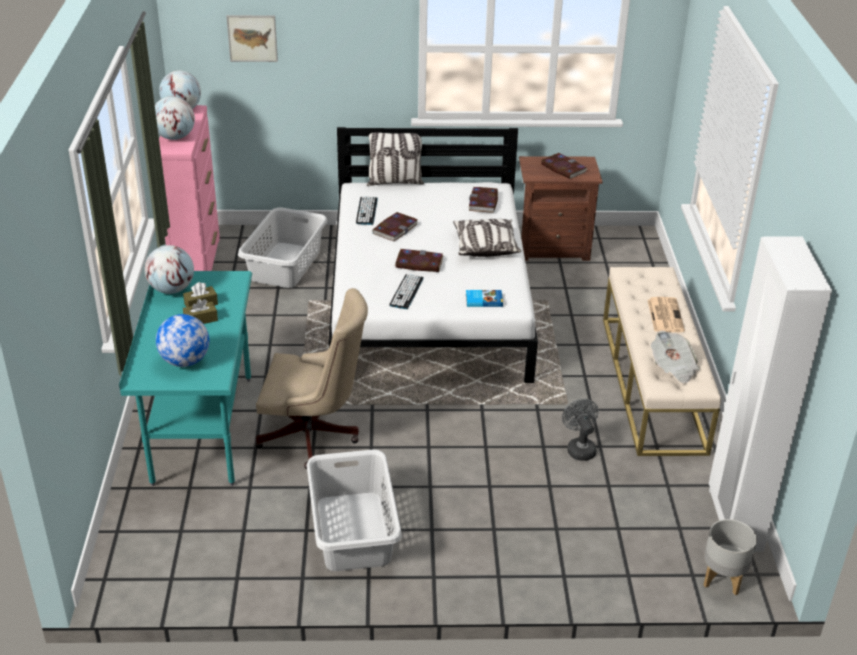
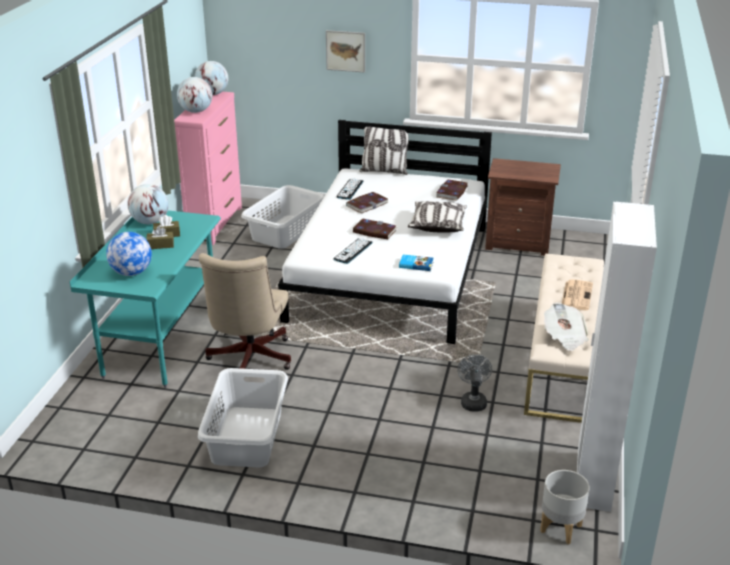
camera: 15 degrees right, 5 degrees down
picture [227,15,278,62] -> picture moved to [326,30,365,73]
beige office chair [255,288,368,469] -> beige office chair turned 75 degrees clockwise [199,253,291,370]
book [541,153,588,179] -> none

